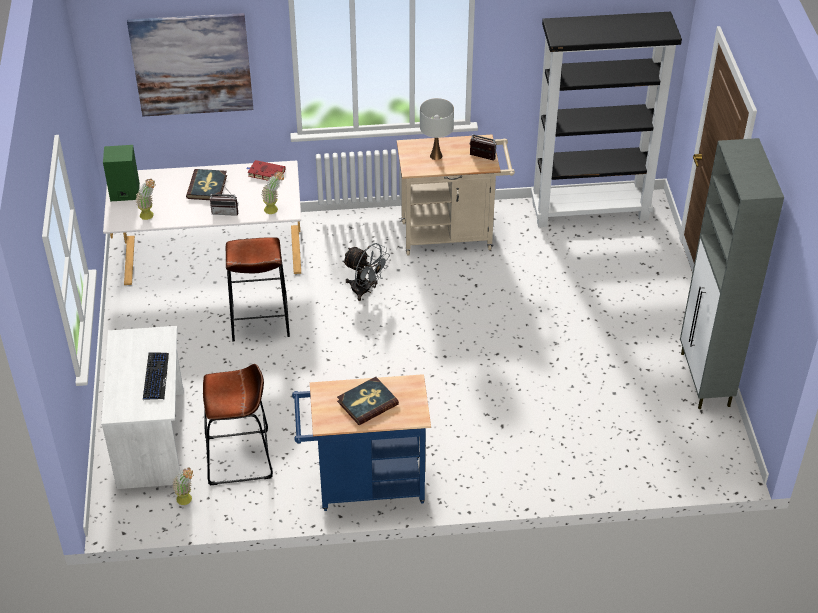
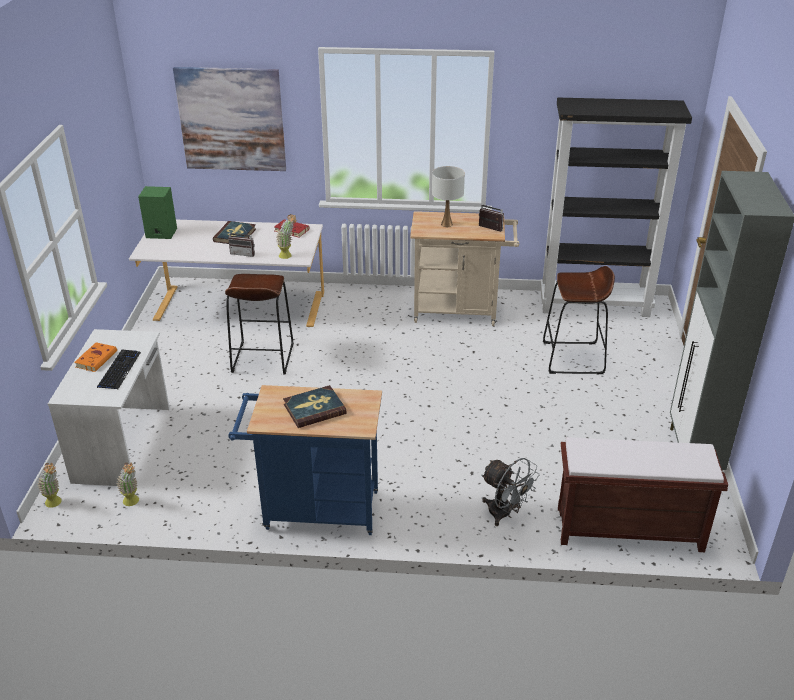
camera: 10 degrees right, 10 degrees down
potted plant [136,179,156,220] -> potted plant moved to [37,463,62,508]
brown stool [203,364,273,485] -> brown stool moved to [543,266,615,374]
grey fan [343,243,390,301] -> grey fan moved to [481,458,539,526]
none -> orange book [74,342,117,372]
none -> brown bench [558,437,728,552]

